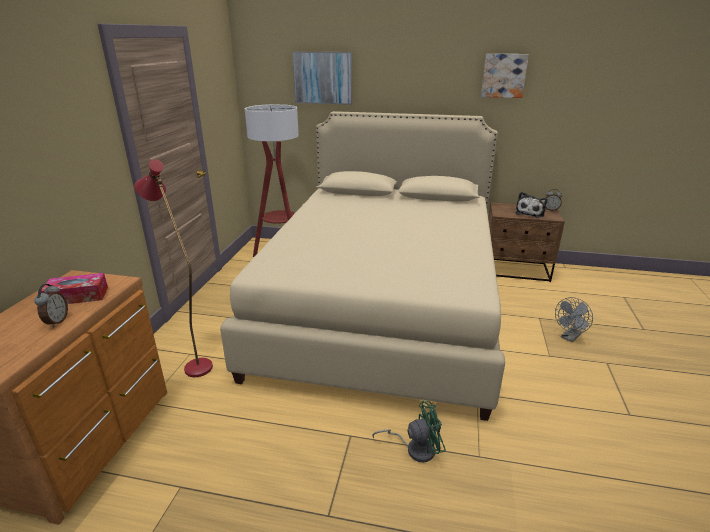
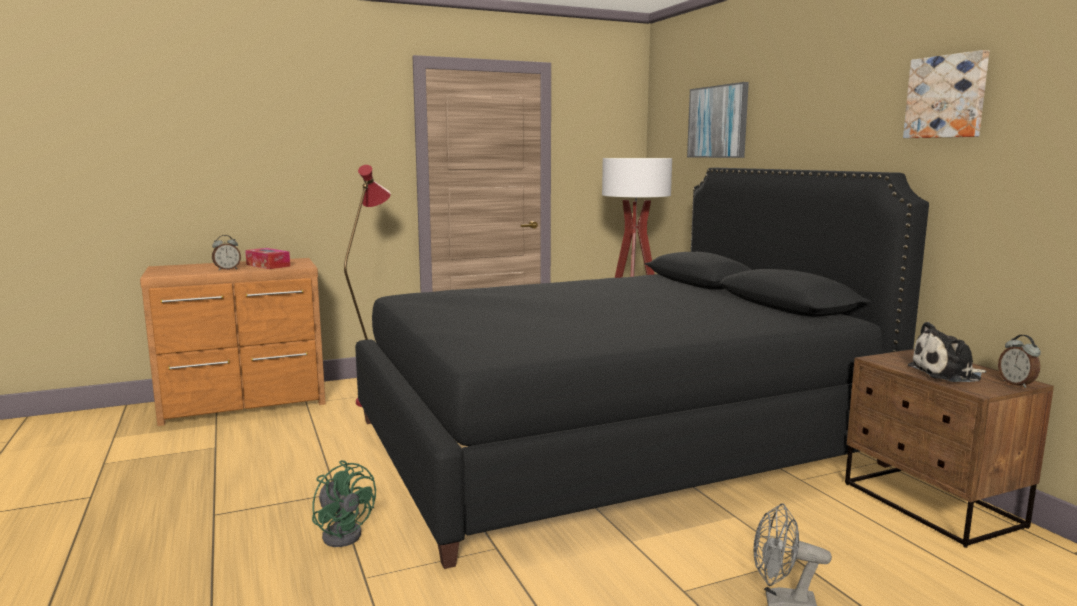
camera: 55 degrees right, 15 degrees down
beige bed [220,111,505,421] -> black bed [355,168,929,569]

